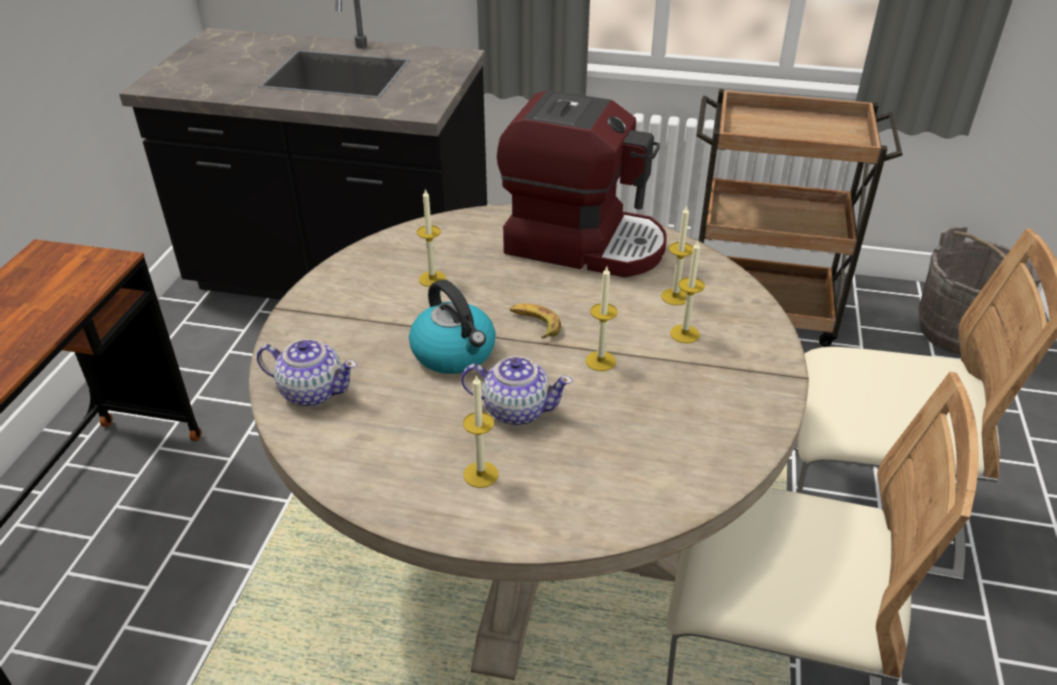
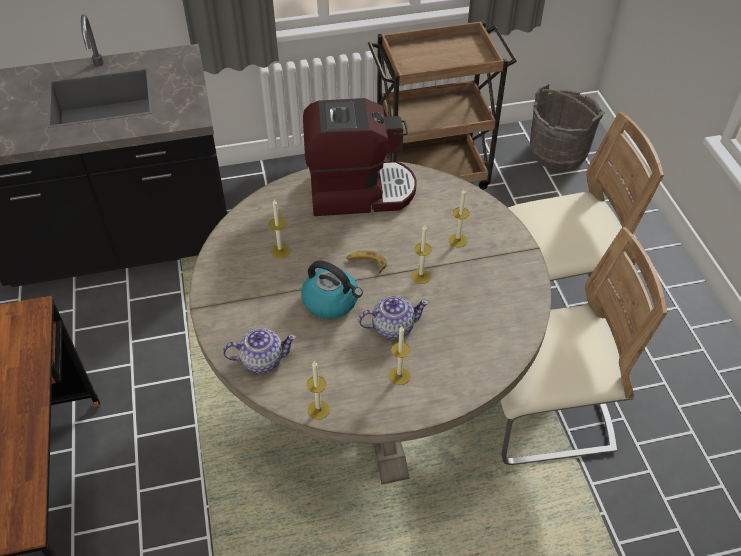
camera: 25 degrees left, 10 degrees up
candle [661,206,693,305] -> candle moved to [307,361,330,420]

